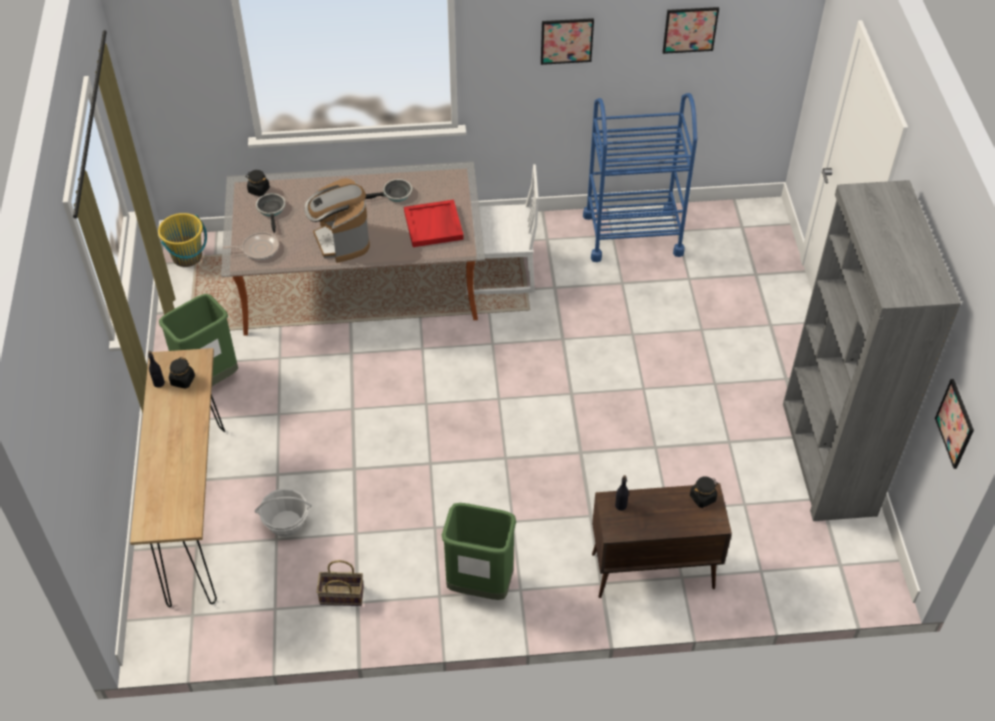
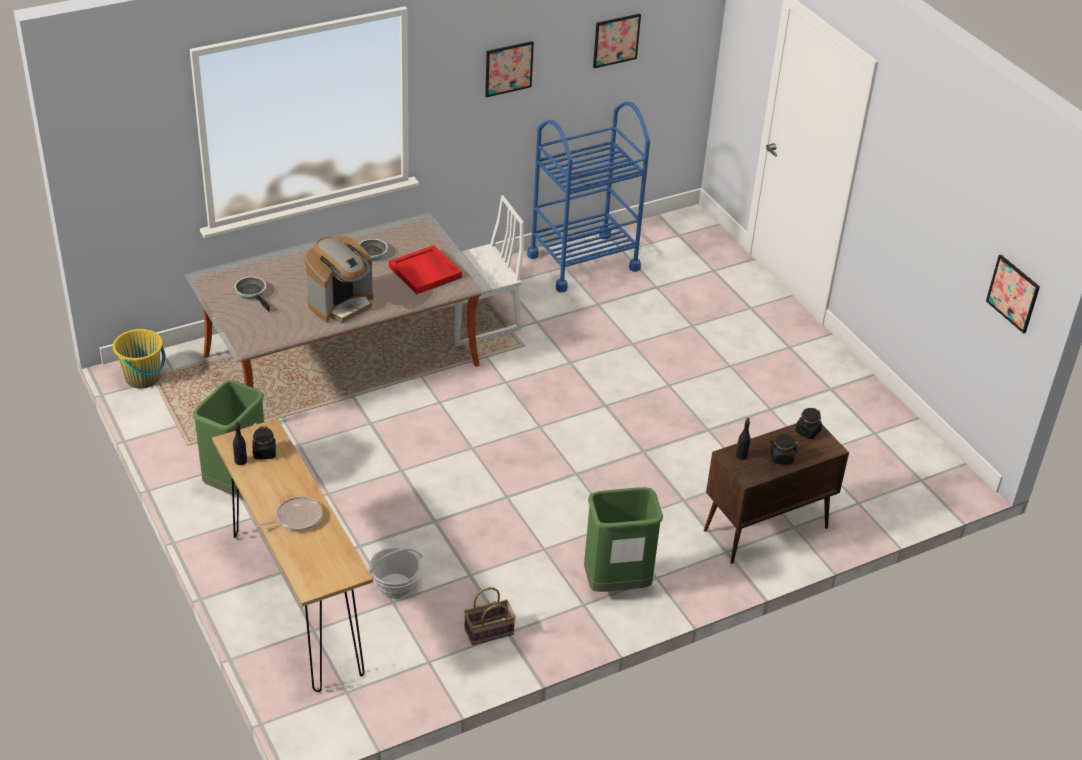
camera: 25 degrees left, 10 degrees down
frying pan [223,232,279,260] -> frying pan moved to [255,497,323,531]
black jar [246,170,270,196] -> black jar moved to [770,434,798,464]
coffee machine [304,178,370,263] -> coffee machine turned 90 degrees counterclockwise [305,236,373,323]
grey bookcase [783,180,961,521] -> none

